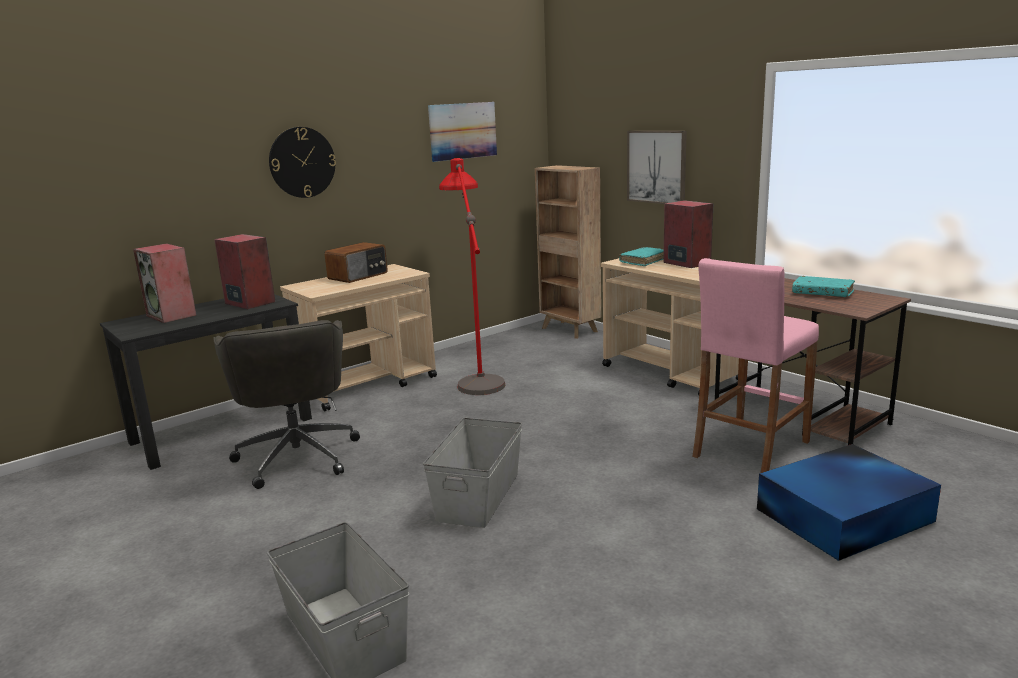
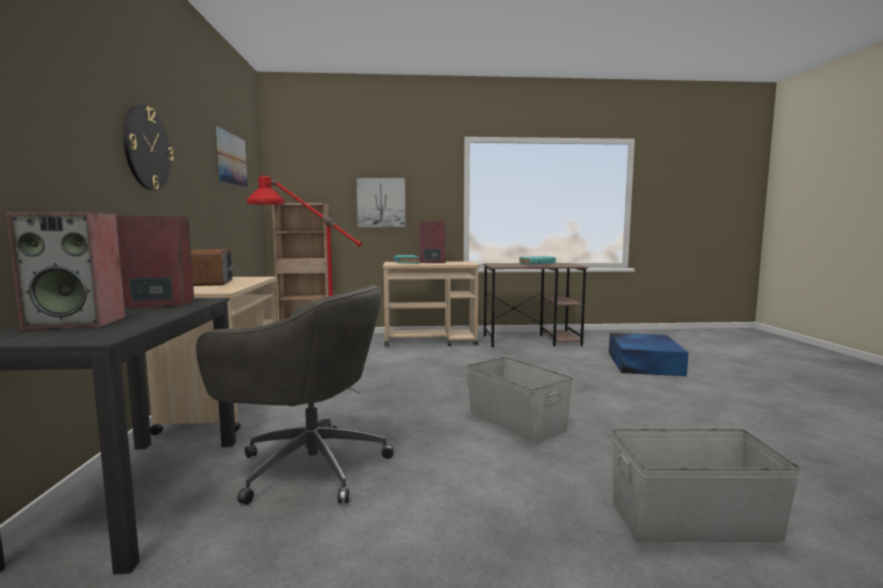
camera: 55 degrees left, 10 degrees down
pink stool [692,258,819,473] -> none

